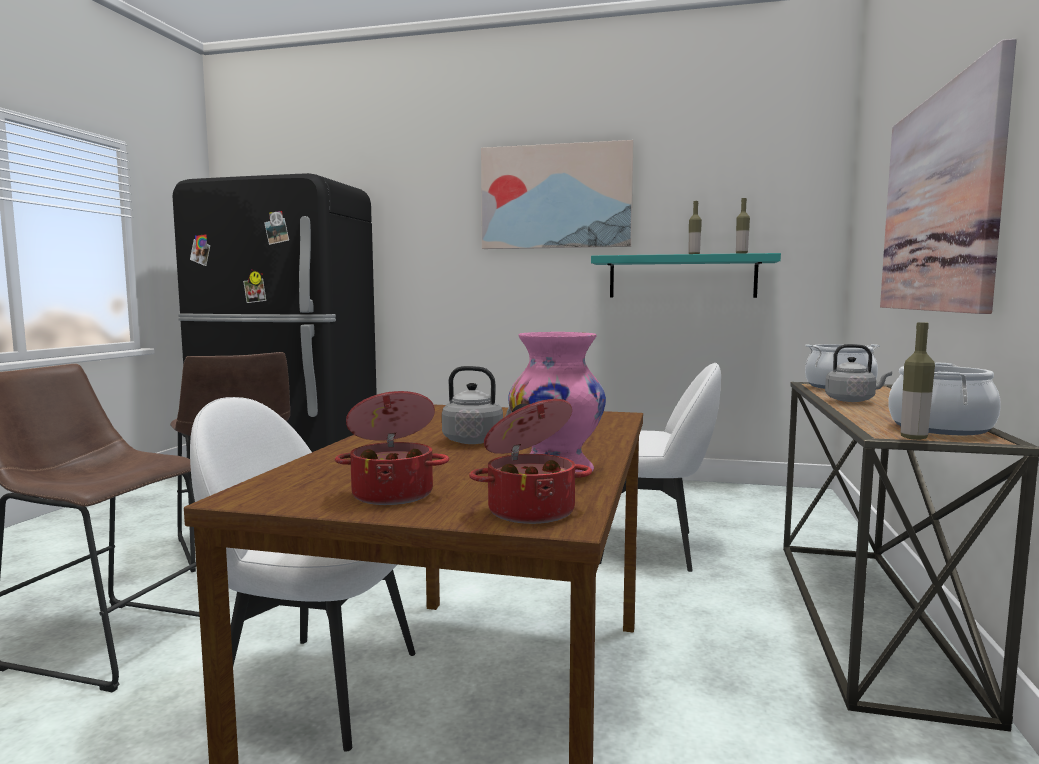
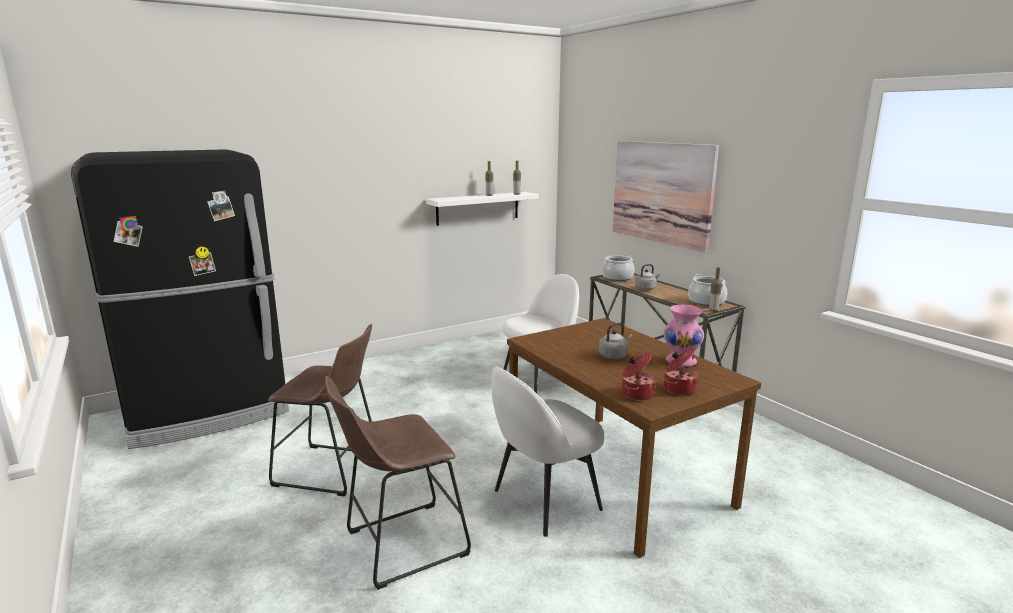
camera: 45 degrees left, 10 degrees up
cooking pot [469,399,592,524] -> cooking pot moved to [622,353,656,401]
picture [481,140,633,249] -> none
turquoise shelf [591,253,781,298] -> white shelf [426,192,539,226]

